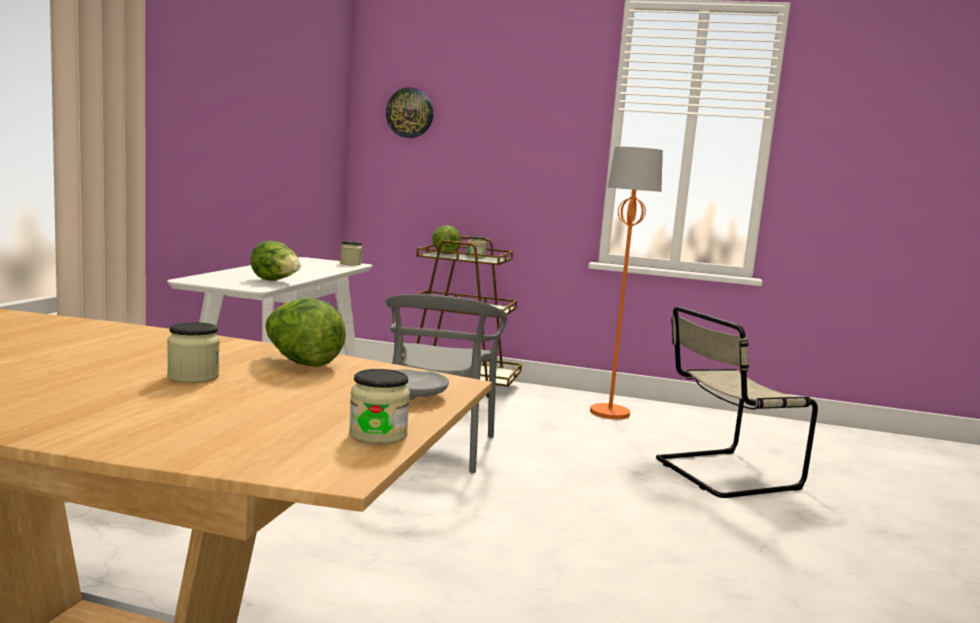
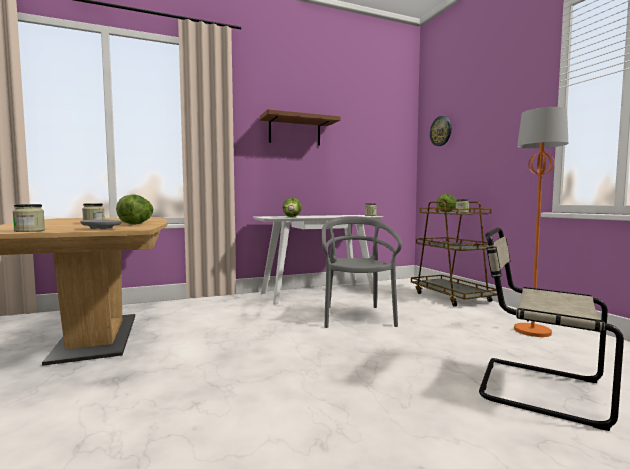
camera: 55 degrees right, 5 degrees down
grey chair [385,294,507,474] -> grey chair turned 120 degrees clockwise [321,216,402,328]
none -> brown shelf [259,109,340,146]

